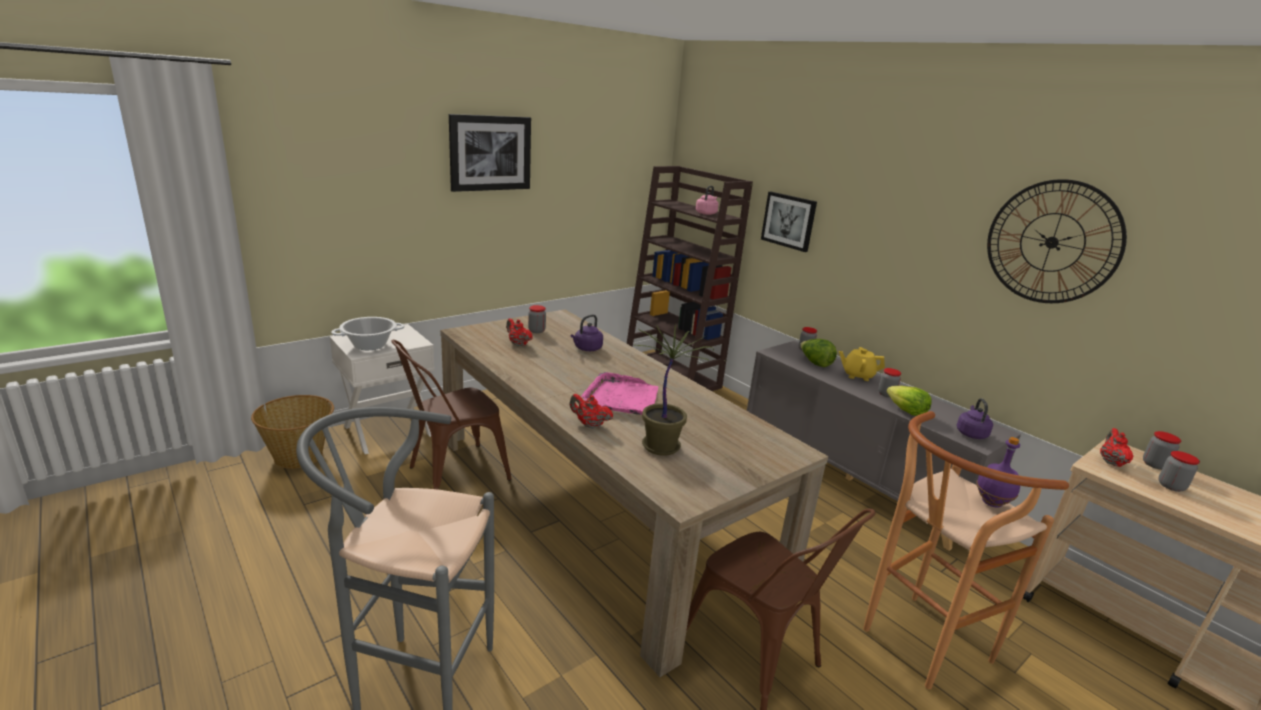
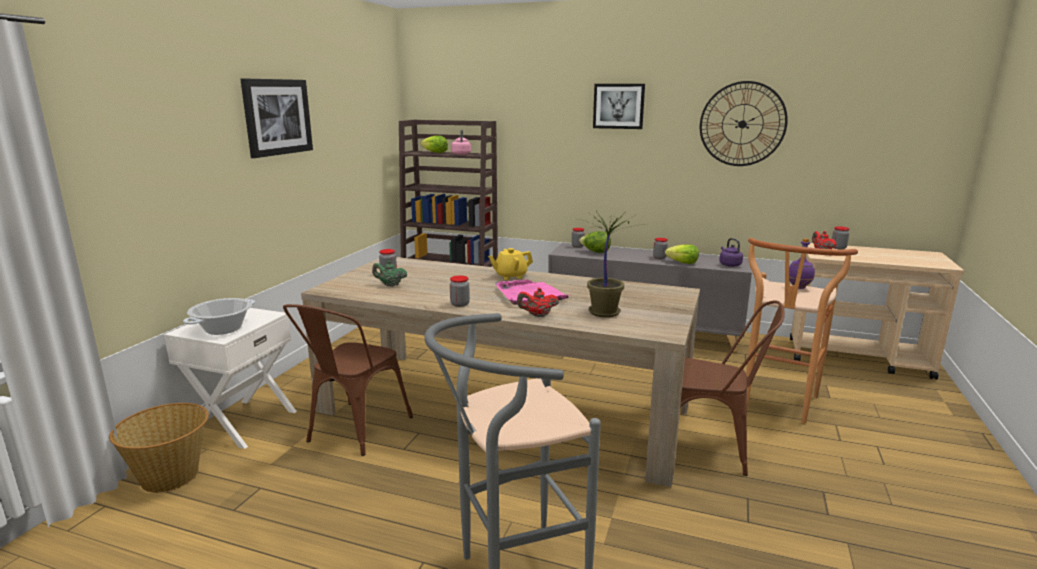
camera: 30 degrees left, 5 degrees down
red teapot [506,318,533,346] -> green teapot [372,261,407,287]
purple kettle [570,314,603,351] -> none
picture [761,192,817,252] -> picture moved to [593,84,645,129]
yellow teapot [839,347,885,381] -> yellow teapot moved to [488,248,533,280]
jar [1158,451,1200,492] -> jar moved to [450,276,470,307]
none -> lettuce [421,135,448,153]

